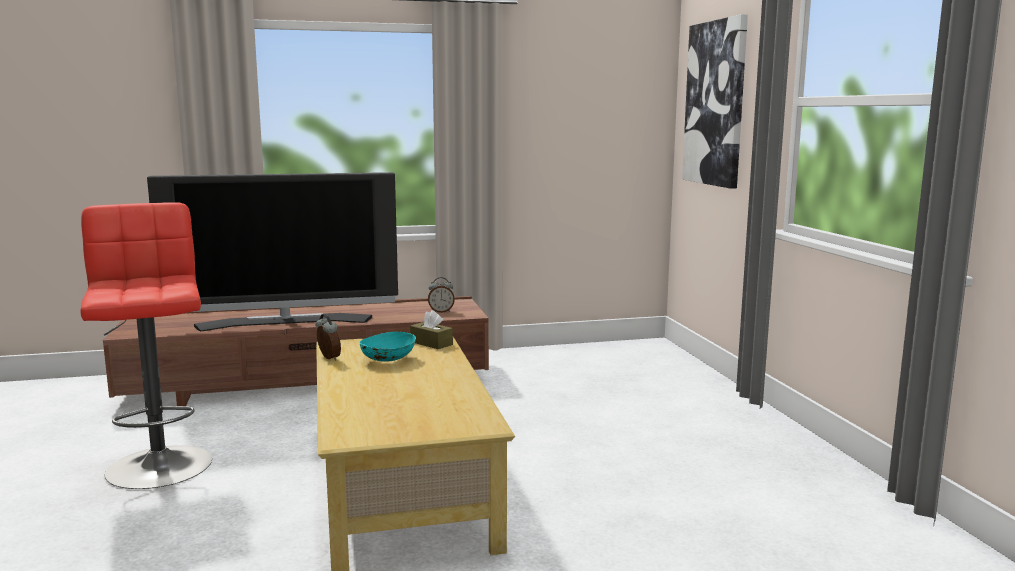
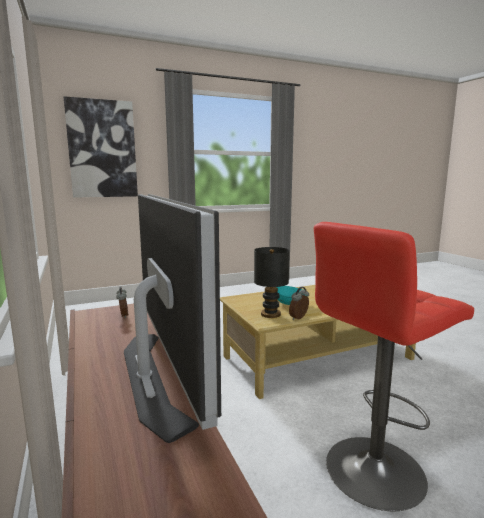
camera: 100 degrees left, 0 degrees up
brown tissue box [410,310,453,349] -> none
none -> black table lamp [254,247,290,318]

